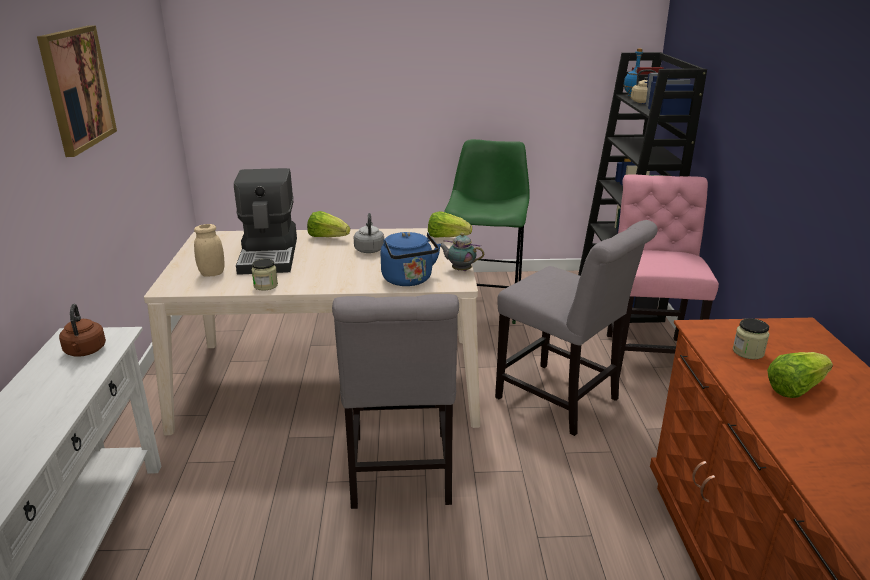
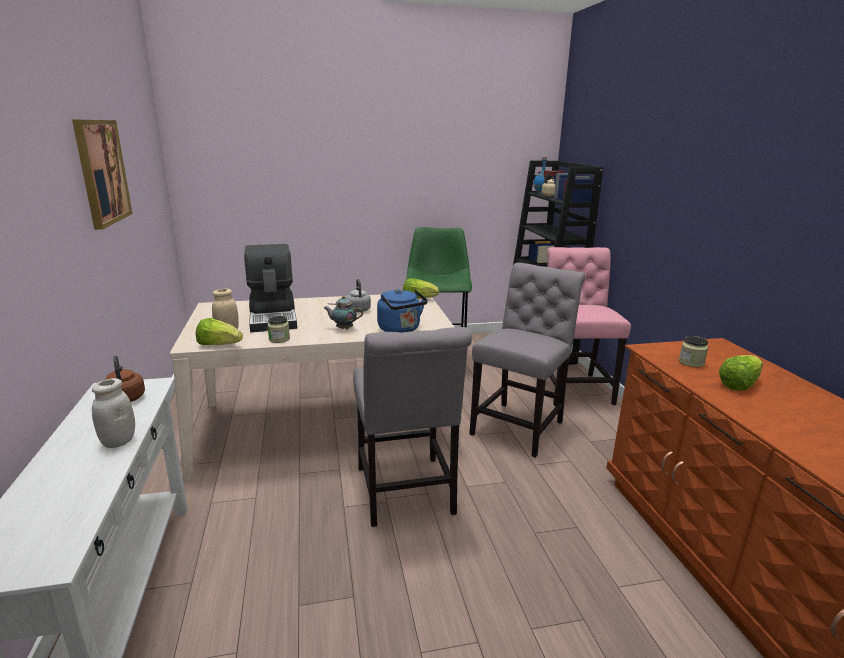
camera: 10 degrees left, 5 degrees down
lettuce [307,211,350,237] -> lettuce moved to [196,318,243,345]
teapot [440,233,484,271] -> teapot moved to [324,296,363,329]
grey chair [495,220,658,436] -> grey chair turned 90 degrees counterclockwise [469,263,585,458]
none -> white jar [92,378,135,448]

